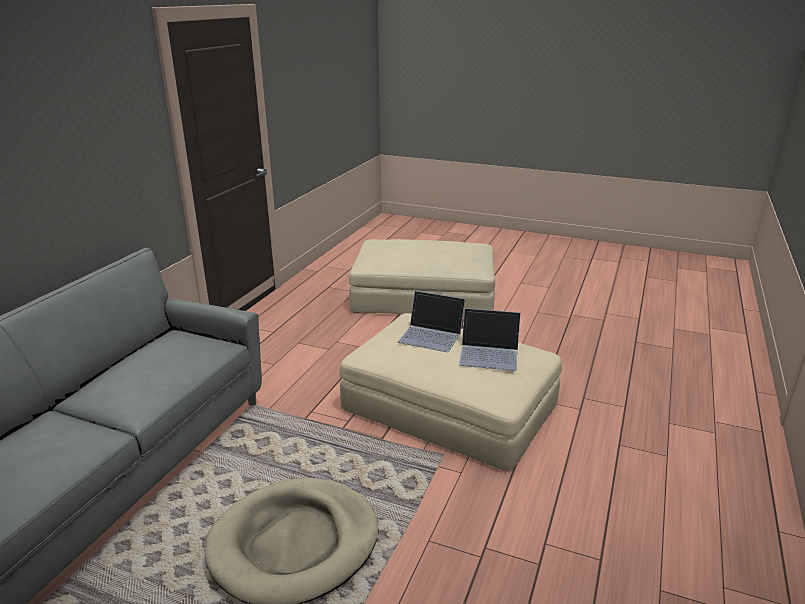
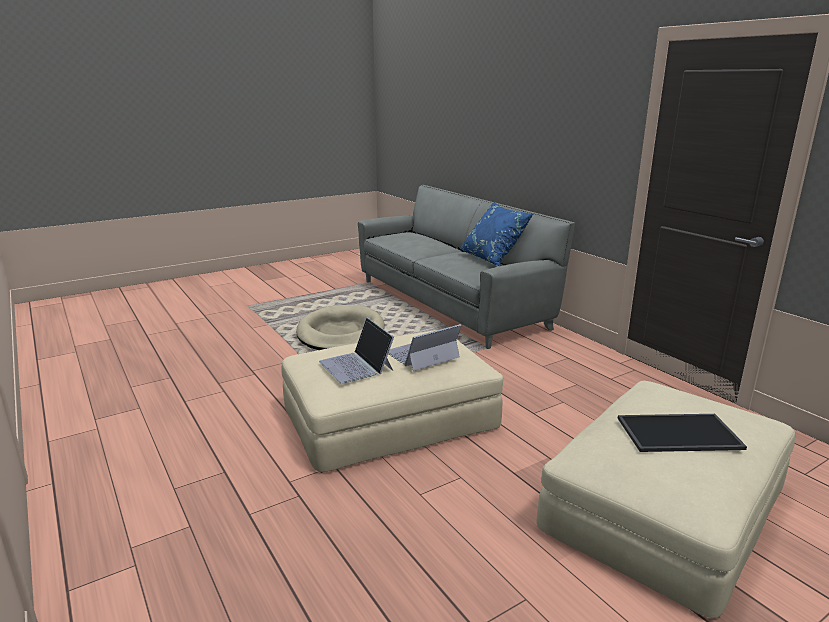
camera: 125 degrees right, 5 degrees down
laptop [459,308,521,371] -> laptop turned 75 degrees counterclockwise [319,317,394,384]
none -> blue pillow [460,202,534,266]
none -> tray [618,414,747,452]

